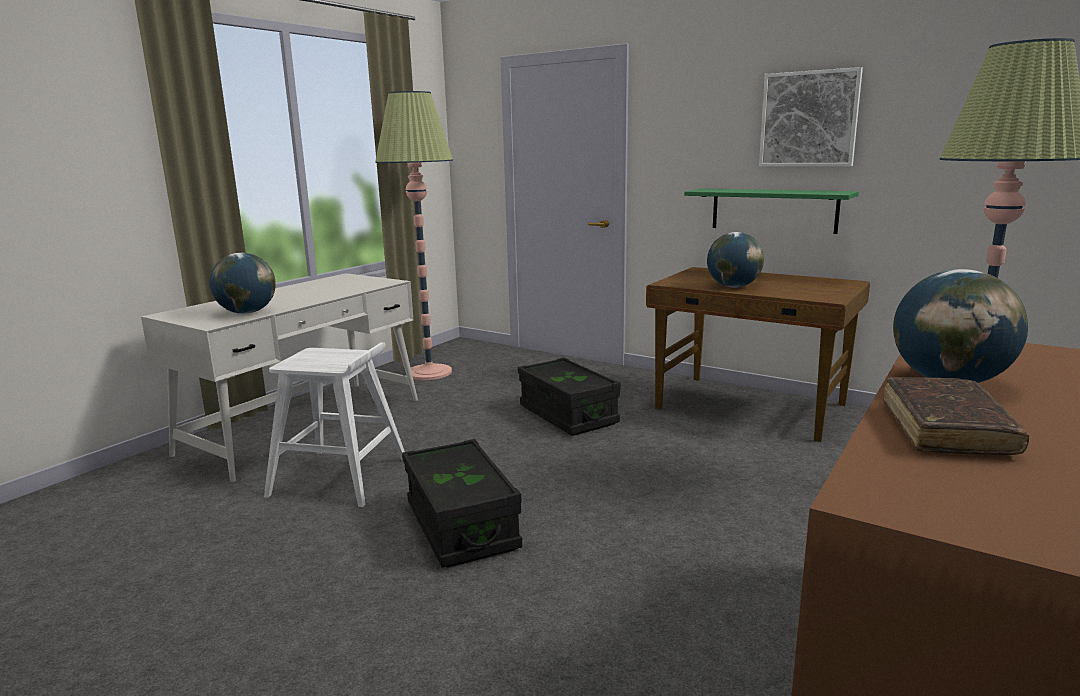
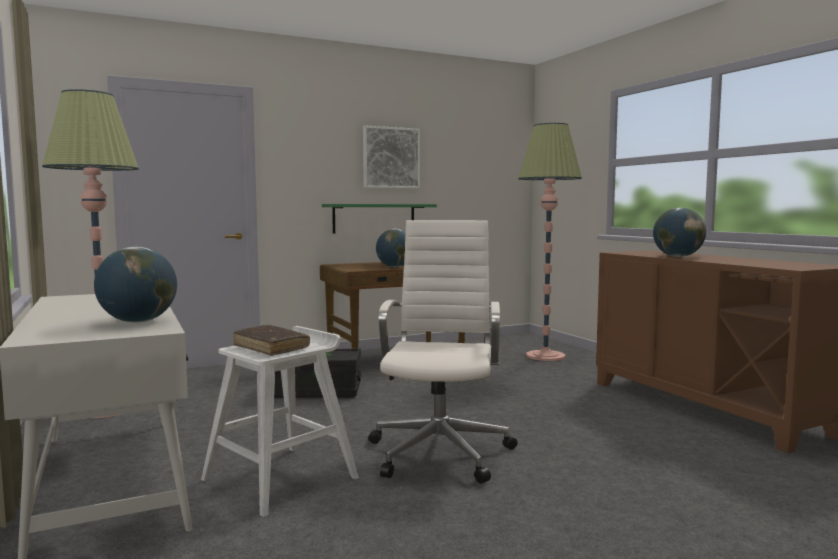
camera: 60 degrees left, 10 degrees down
black storage box [402,439,522,568] -> white office chair [368,220,518,483]
brown book [883,377,1030,455] -> brown book moved to [233,325,310,356]

